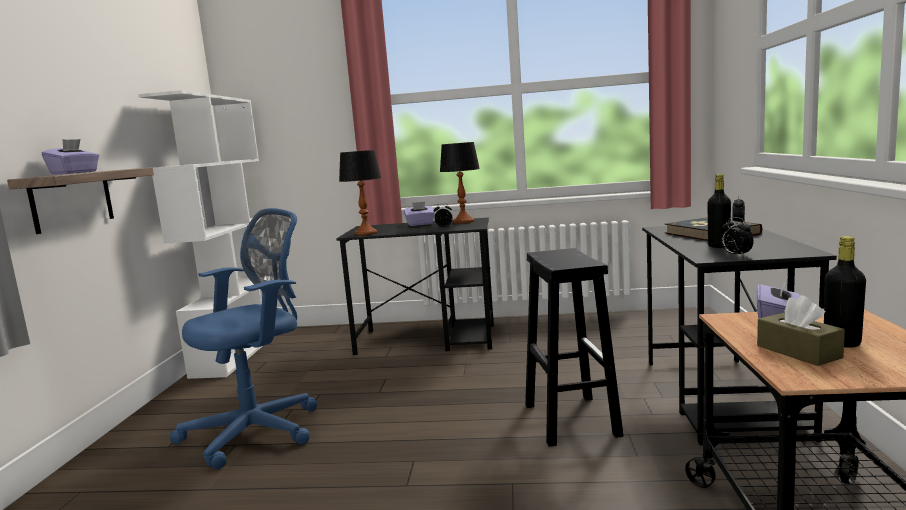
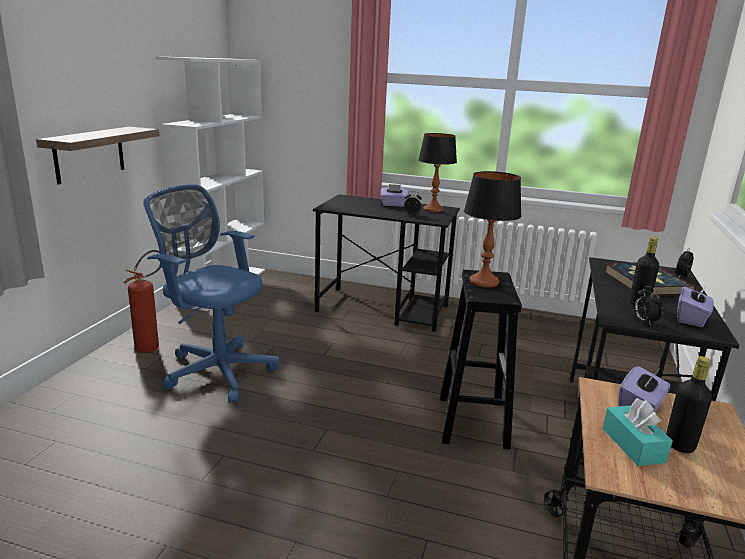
camera: 10 degrees right, 10 degrees up
purple tissue box [42,139,99,175] -> purple tissue box moved to [677,285,714,327]
blue office chair [170,208,318,469] -> blue office chair turned 120 degrees counterclockwise [143,184,279,403]
table lamp [339,150,381,236] -> table lamp moved to [464,171,522,287]
brown tissue box [757,295,845,366] -> turquoise tissue box [603,398,673,466]
none -> fire extinguisher [124,250,160,353]

